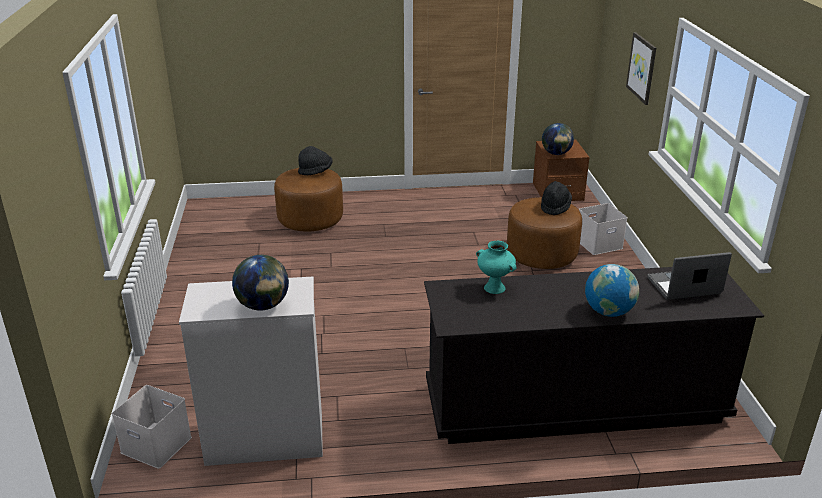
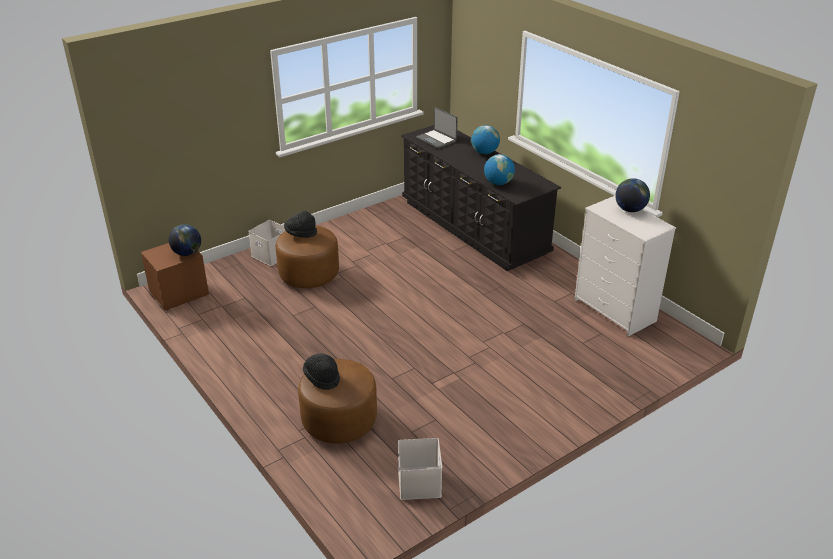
camera: 120 degrees left, 5 degrees up
white storage box [112,385,192,469] -> white storage box moved to [398,438,442,500]
turquoise vase [476,241,517,294] -> globe [484,154,515,185]
picture [626,32,656,105] -> none

